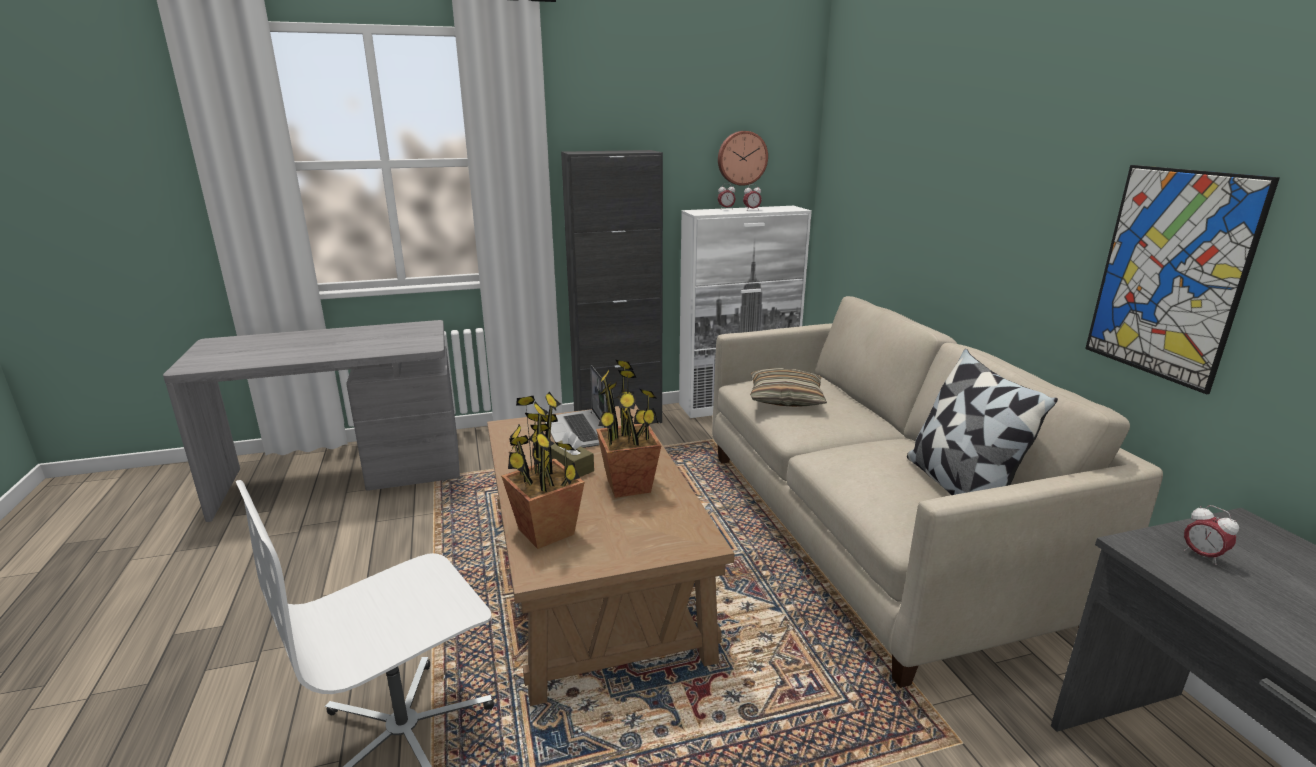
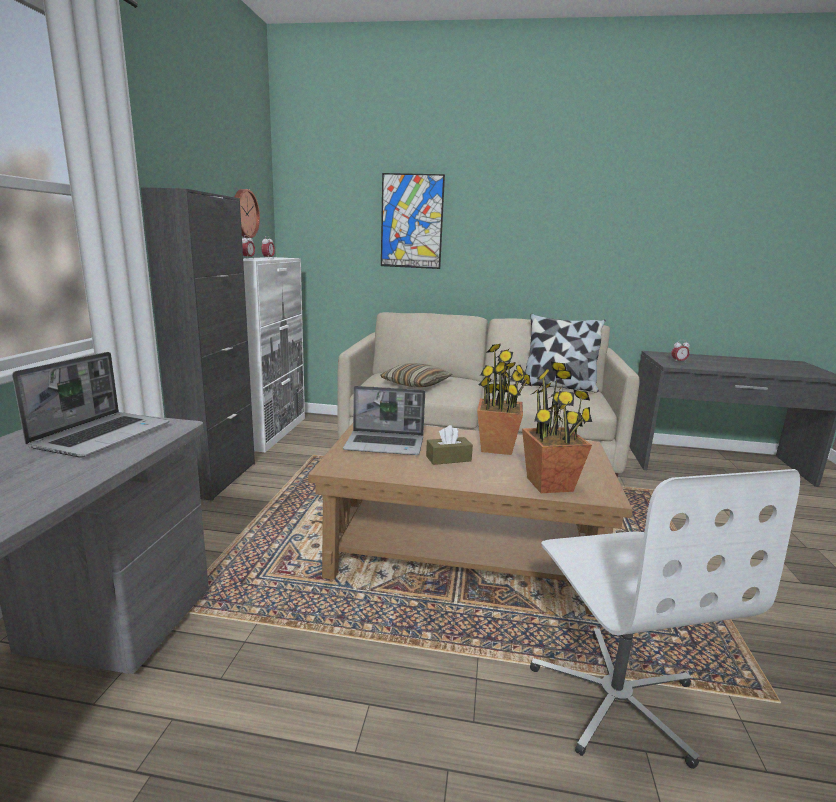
camera: 65 degrees left, 5 degrees down
picture [1085,165,1280,394] -> picture moved to [381,173,445,269]
none -> laptop [12,352,169,457]

